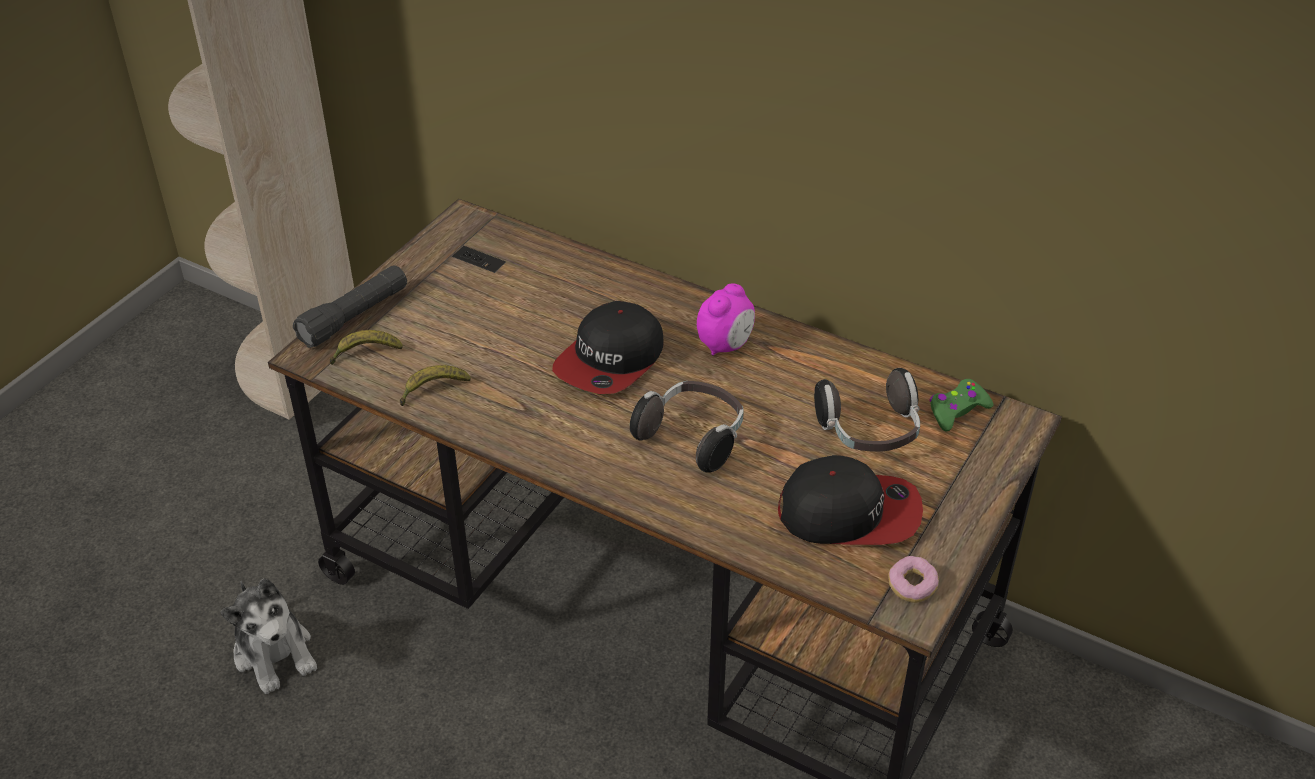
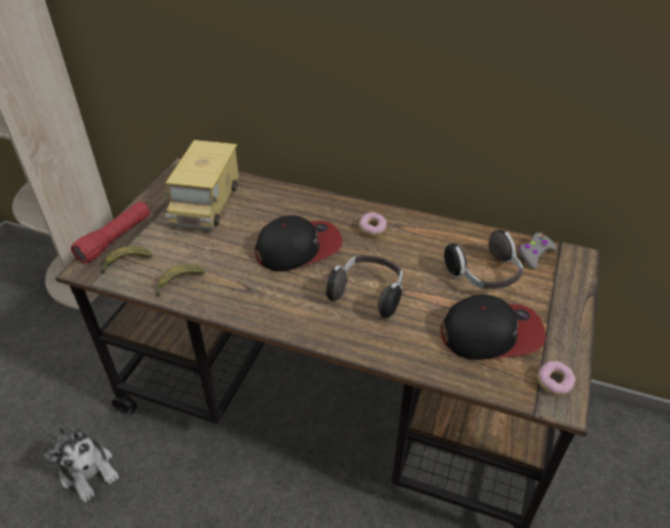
camera: 10 degrees left, 0 degrees up
black flashlight [293,266,407,348] -> red flashlight [71,201,150,264]
cap [552,301,664,394] -> cap turned 135 degrees counterclockwise [255,215,342,271]
alarm clock [697,283,755,355] -> donut [359,212,387,237]
green game controller [929,379,993,432] -> grey game controller [519,233,557,269]
none -> toy truck [165,140,239,231]

